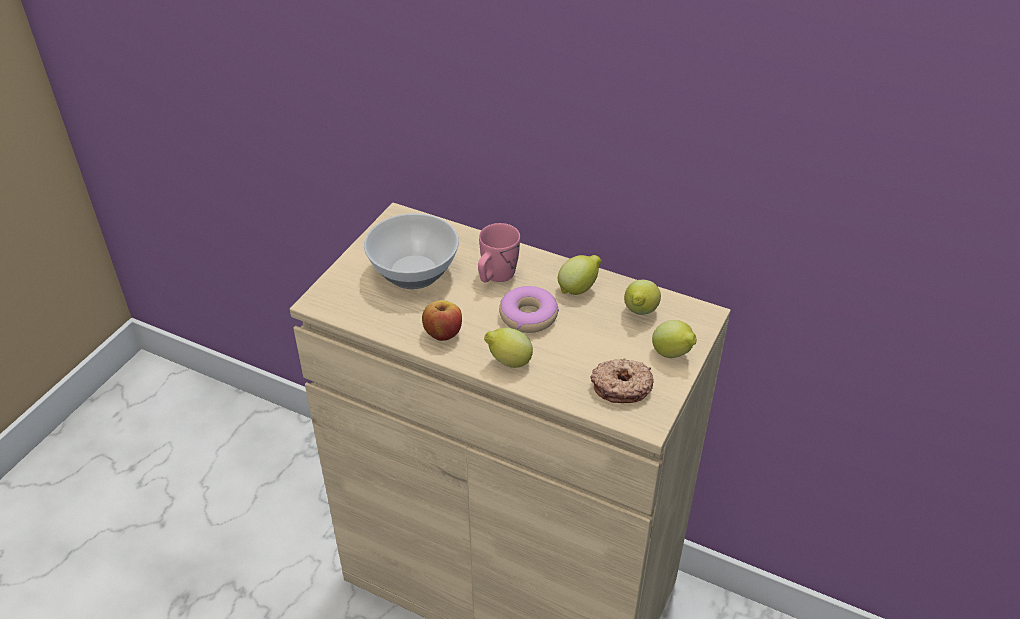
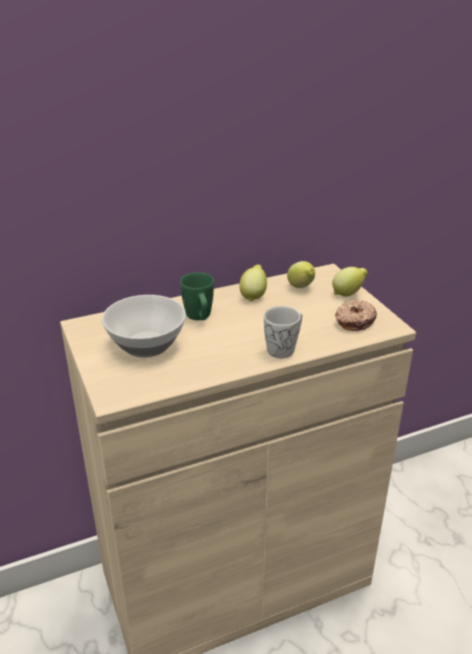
camera: 50 degrees left, 10 degrees down
apple [422,300,462,341] -> none
pink mug [478,223,520,283] -> green mug [180,272,214,320]
lemon [484,328,533,368] -> white mug [264,306,302,358]
donut [499,286,559,333] -> none

